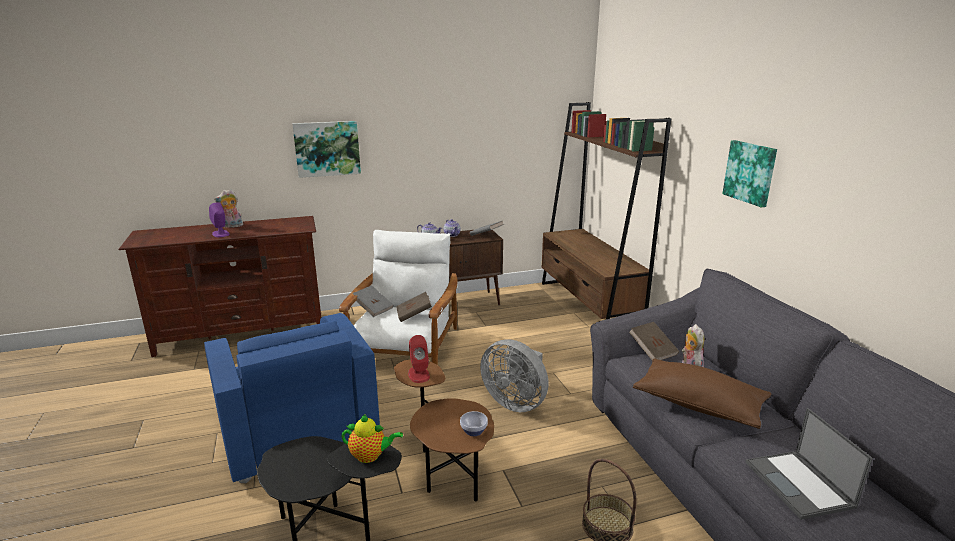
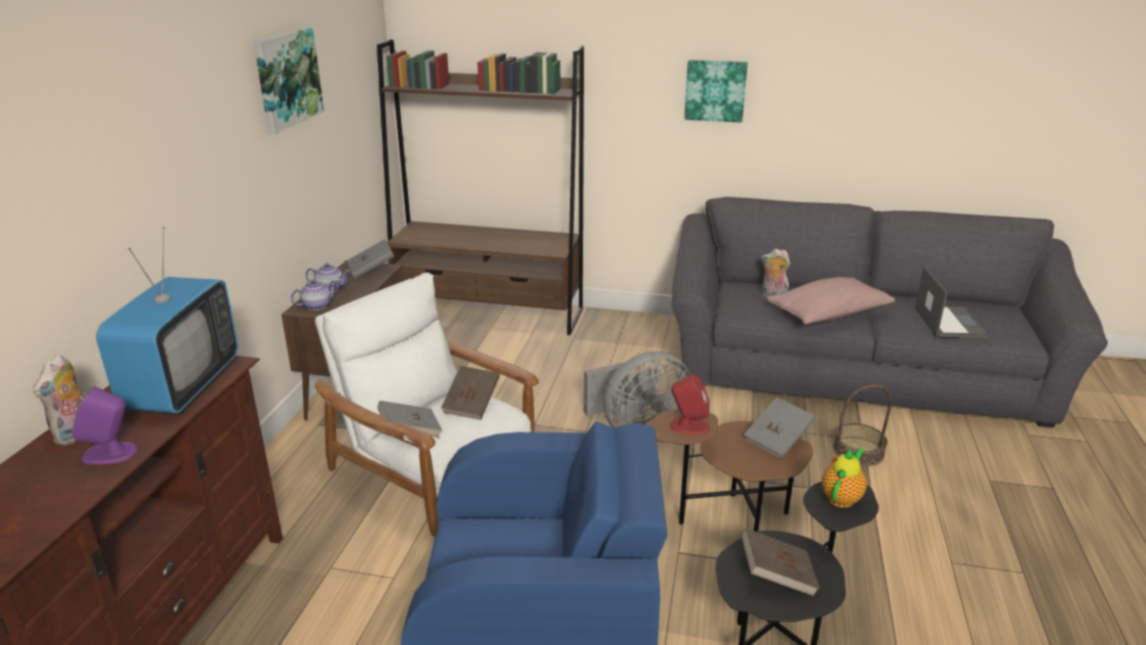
camera: 60 degrees left, 5 degrees up
picture [292,121,361,178] -> picture moved to [253,27,324,134]
bowl [460,411,488,436] -> grey book [743,397,815,459]
brown book [629,322,679,360] -> brown book moved to [741,528,820,597]
brown pillow [633,359,772,429] -> pink pillow [767,277,895,324]
laptop [745,408,873,520] -> laptop turned 105 degrees counterclockwise [915,266,989,338]
none -> television [96,227,238,414]

